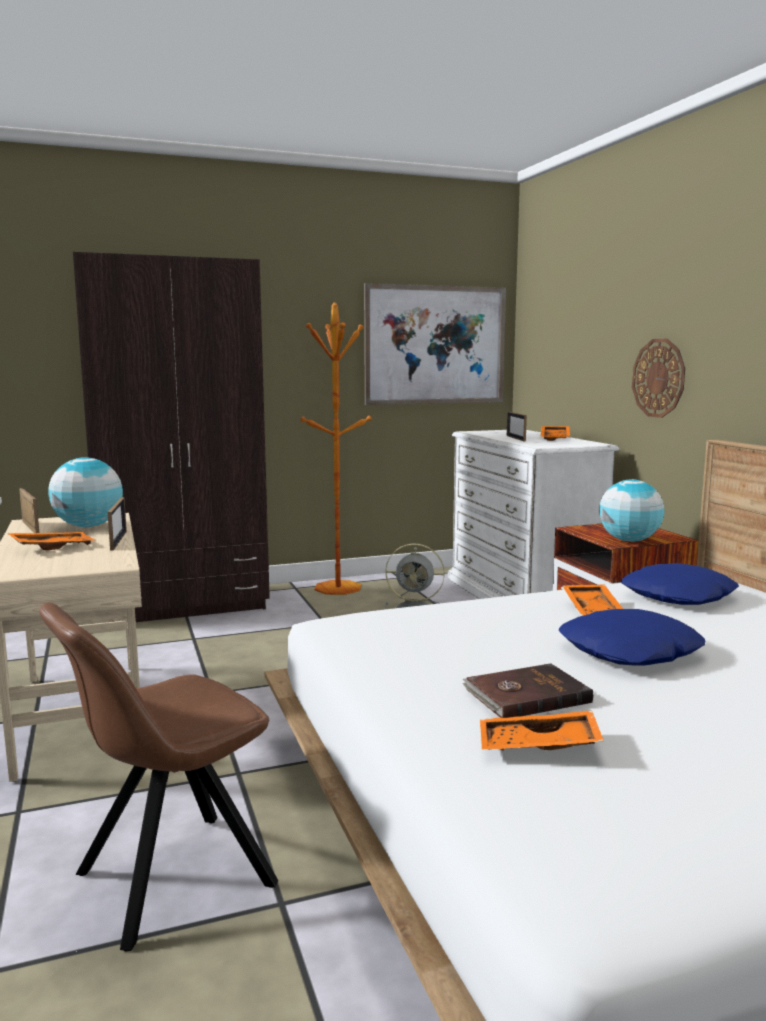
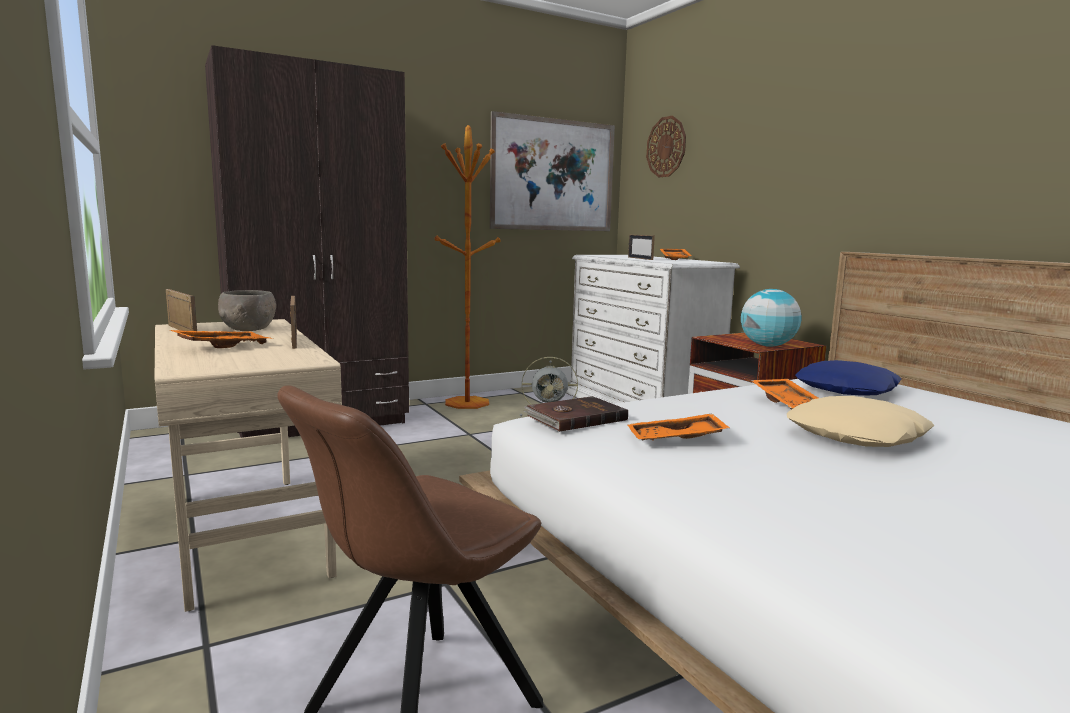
camera: 10 degrees left, 0 degrees up
globe [48,457,123,527] -> grey bowl [218,290,276,331]
brown book [462,663,593,718] -> brown book moved to [524,396,628,432]
orange tray [480,710,604,751] -> orange tray moved to [627,414,730,441]
blue pillow [559,609,706,666] -> beige pillow [787,396,934,447]
wall clock [632,339,685,418] -> wall clock moved to [646,116,686,177]

